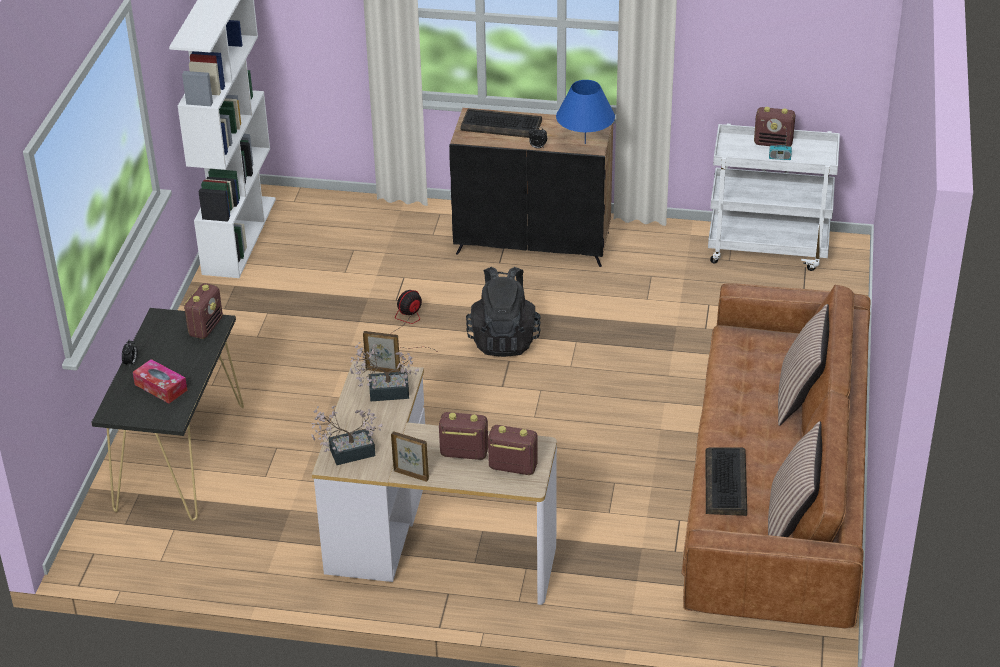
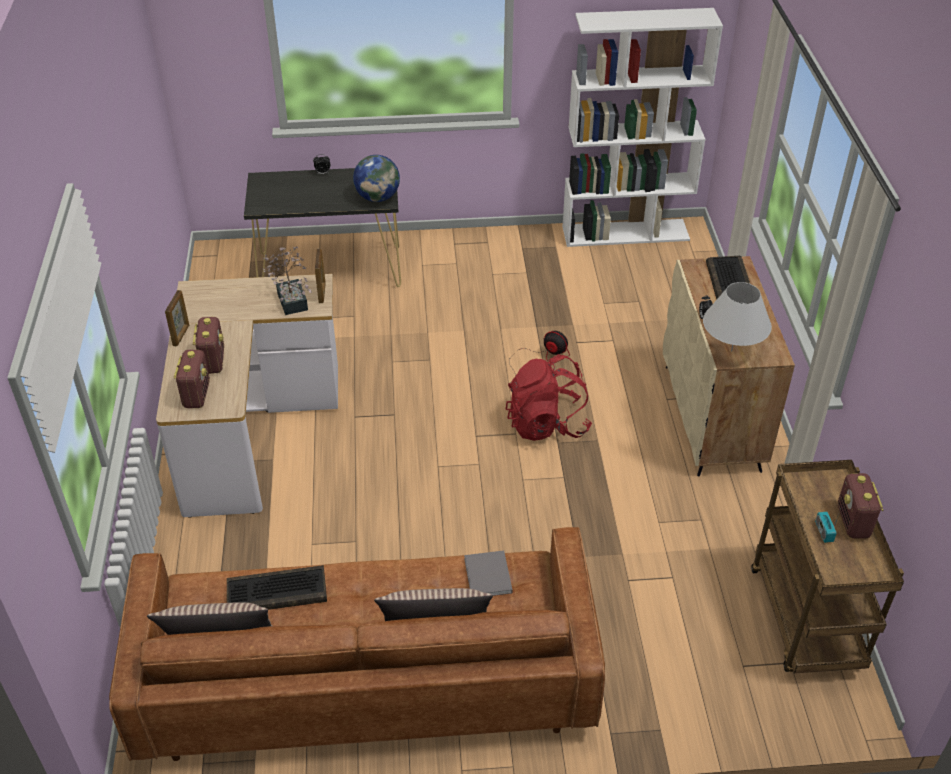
camera: 75 degrees right, 5 degrees up
tissue box [133,359,187,403] -> none
radio [184,283,223,339] -> globe [353,155,400,202]
potted plant [311,405,382,465] -> none
black cabinet [449,108,613,267] -> beige cabinet [663,256,795,476]
black backpack [466,267,541,357] -> red backpack [506,354,592,441]
blue table lamp [556,80,615,144] -> white table lamp [703,282,772,351]
white cart [708,124,840,271] -> brown cart [751,460,904,674]
none -> grey book [464,551,512,596]

